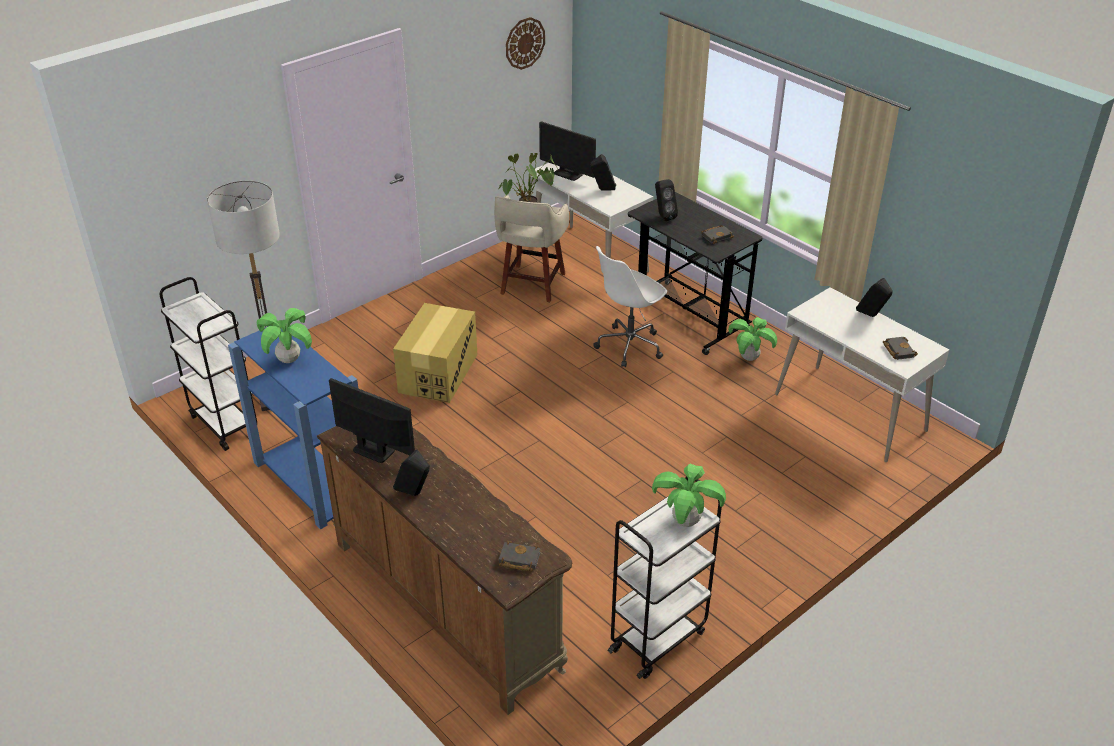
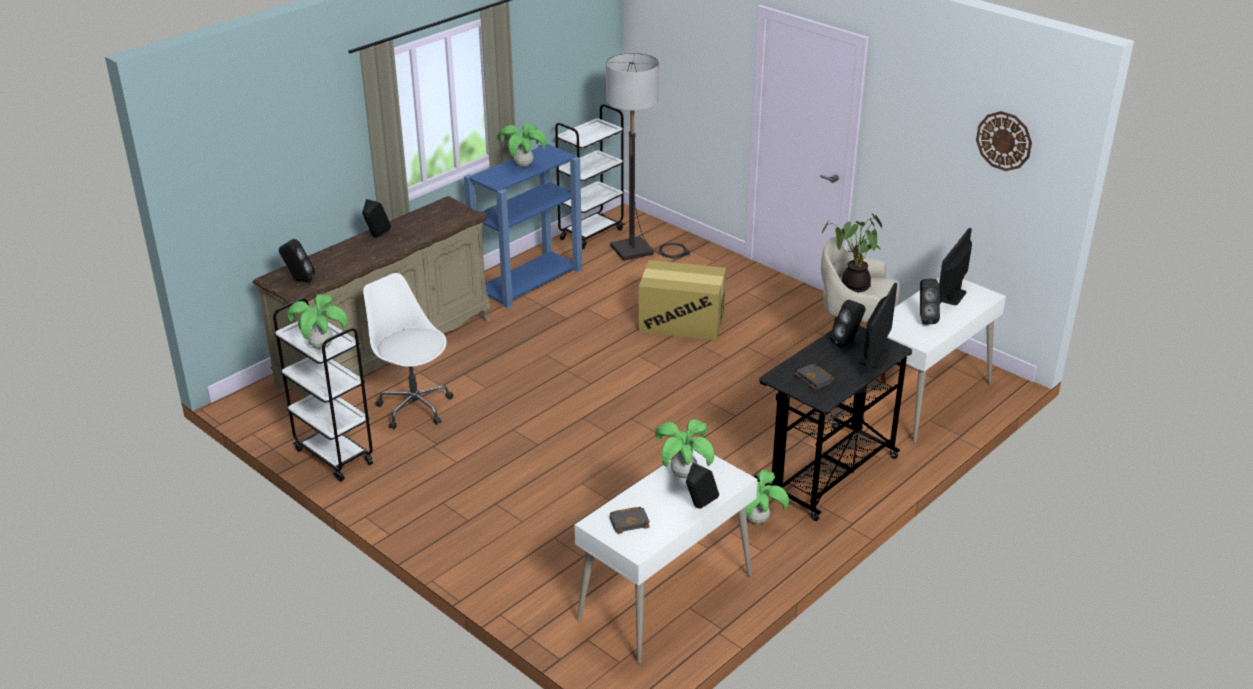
camera: 85 degrees right, 5 degrees down
monitor [329,378,415,463] -> monitor moved to [860,283,897,372]
black book [499,541,541,571] -> black speaker [279,239,315,282]
white office chair [593,246,667,367] -> white office chair moved to [363,273,454,429]
none -> potted plant [655,419,714,478]

